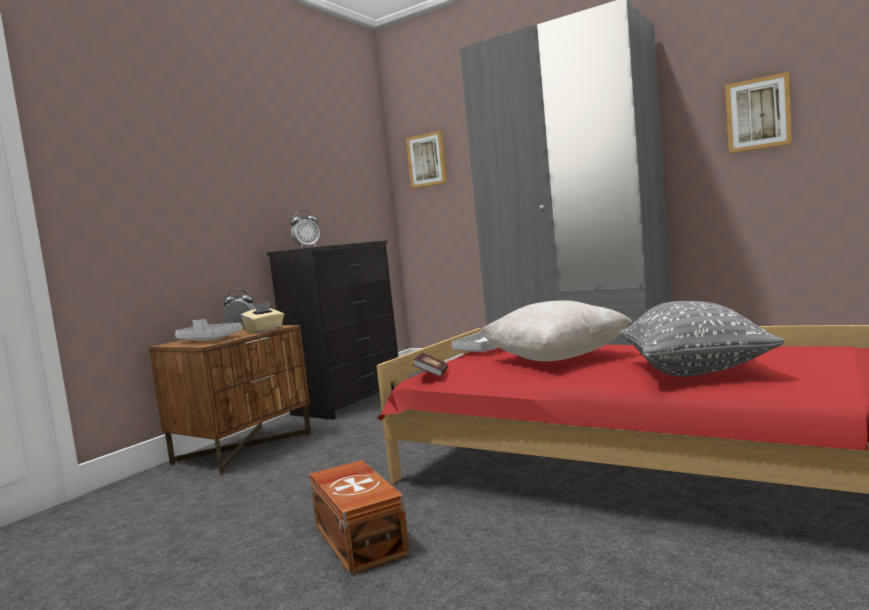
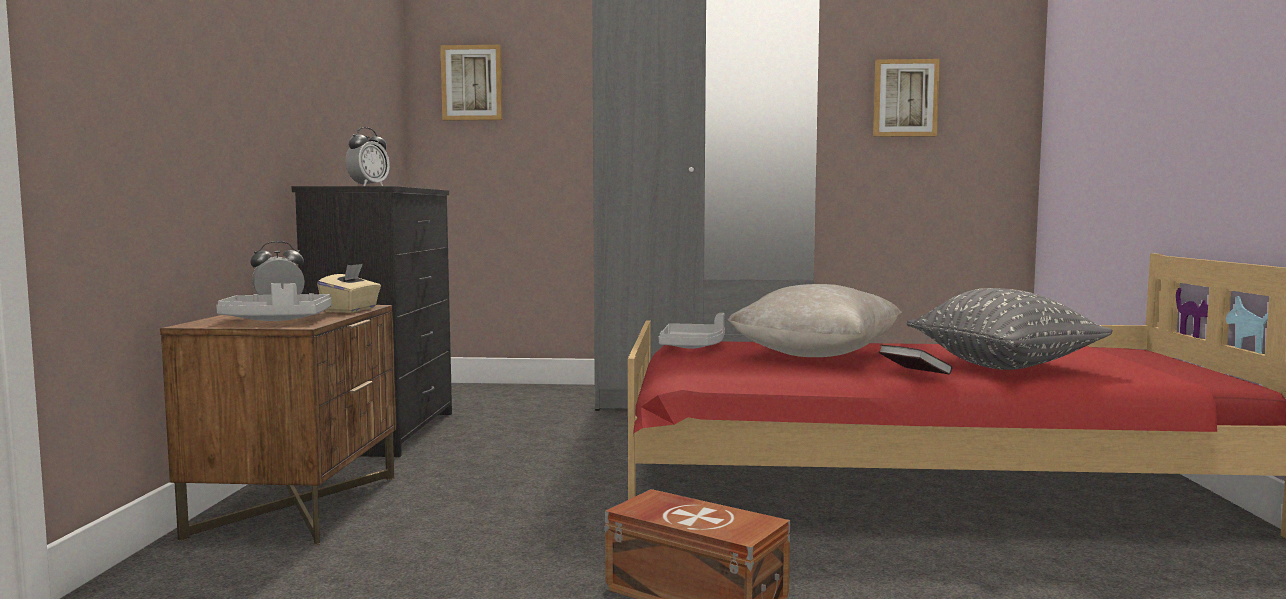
camera: 30 degrees left, 0 degrees up
book [413,353,448,377] -> book moved to [879,345,952,375]

